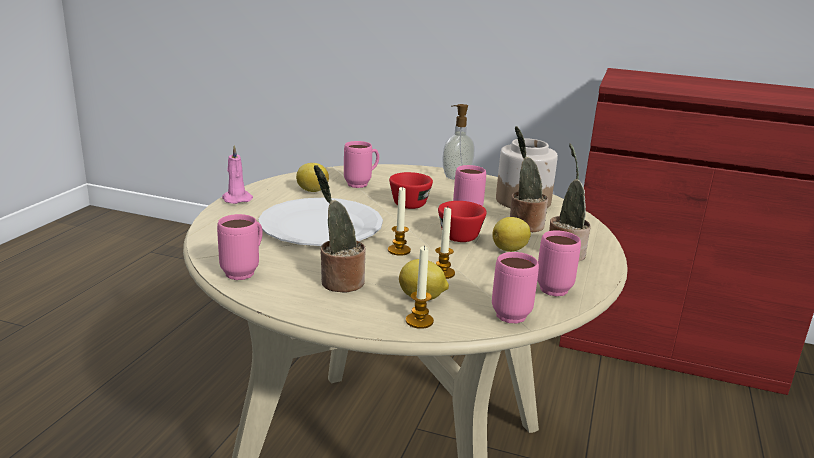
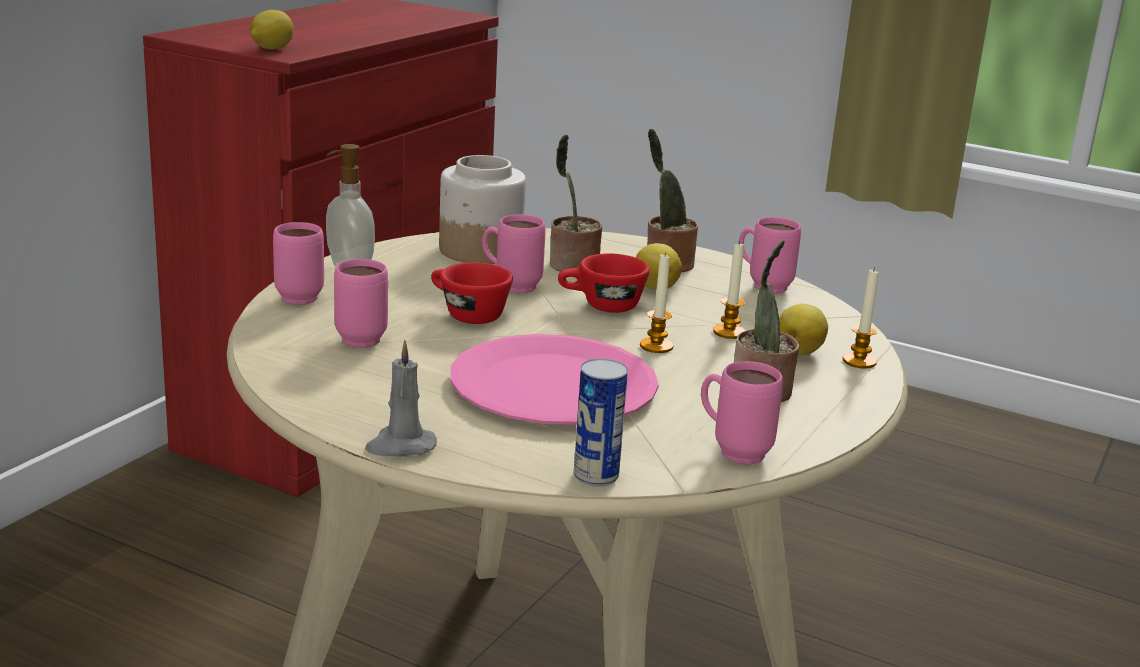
camera: 80 degrees left, 0 degrees up
pink candle [222,145,253,204] -> grey candle [365,340,436,457]
white plate [259,198,383,246] -> pink plate [450,334,659,425]
lemon [296,163,329,192] -> lemon moved to [250,10,294,50]
pink mug [492,252,539,324] -> pink mug moved to [273,222,324,305]
none -> can [574,359,628,486]

